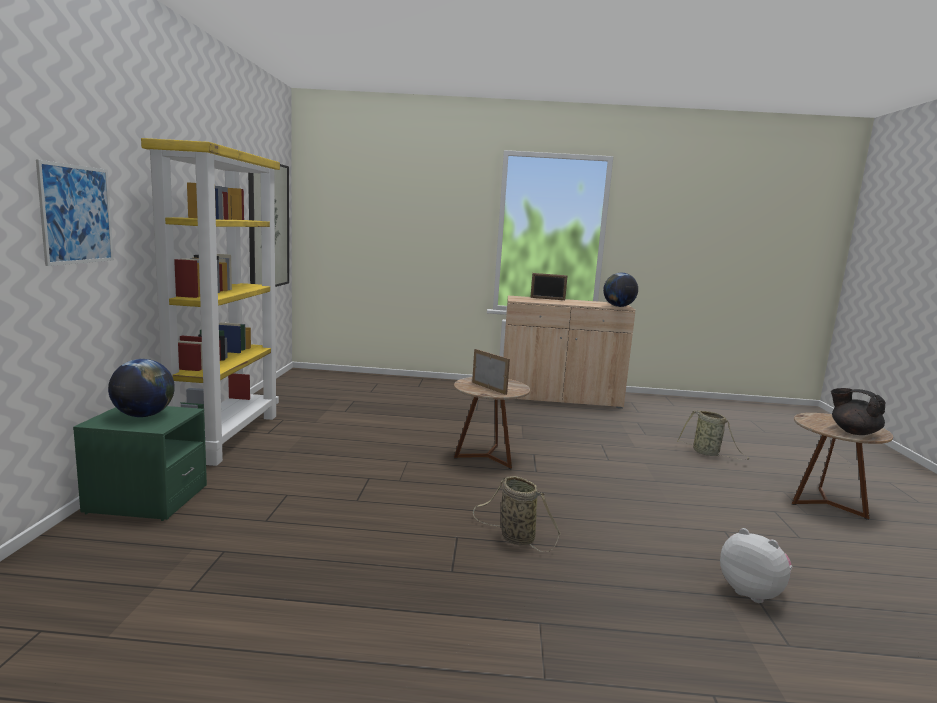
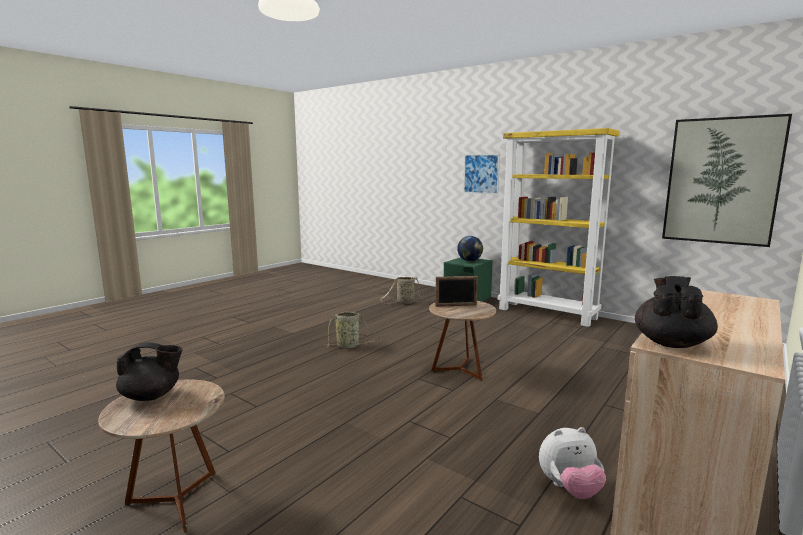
camera: 125 degrees right, 0 degrees up
picture frame [530,273,568,300] -> none
globe [603,273,638,307] -> black teapot [635,276,718,348]
basket [677,410,749,460] -> basket moved to [380,277,422,304]
plush toy [720,528,792,603] -> plush toy moved to [539,427,606,499]

